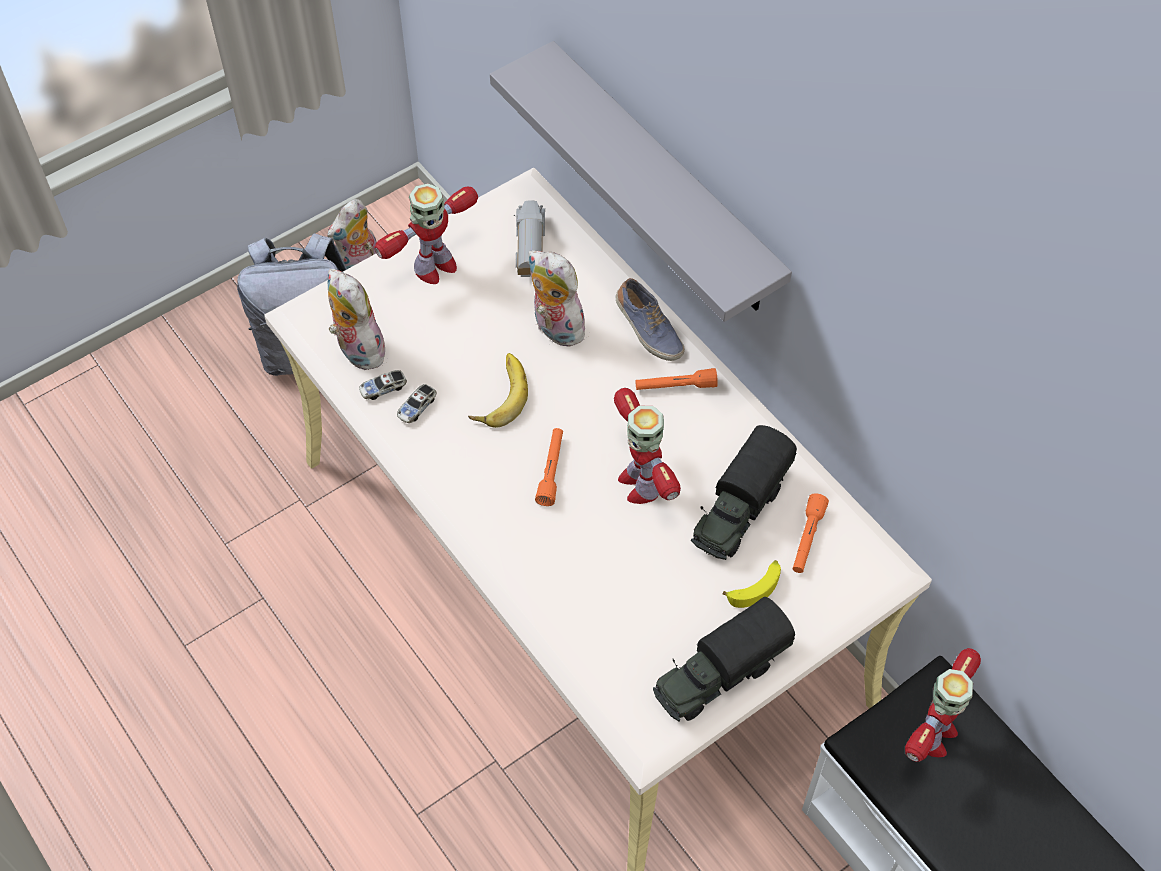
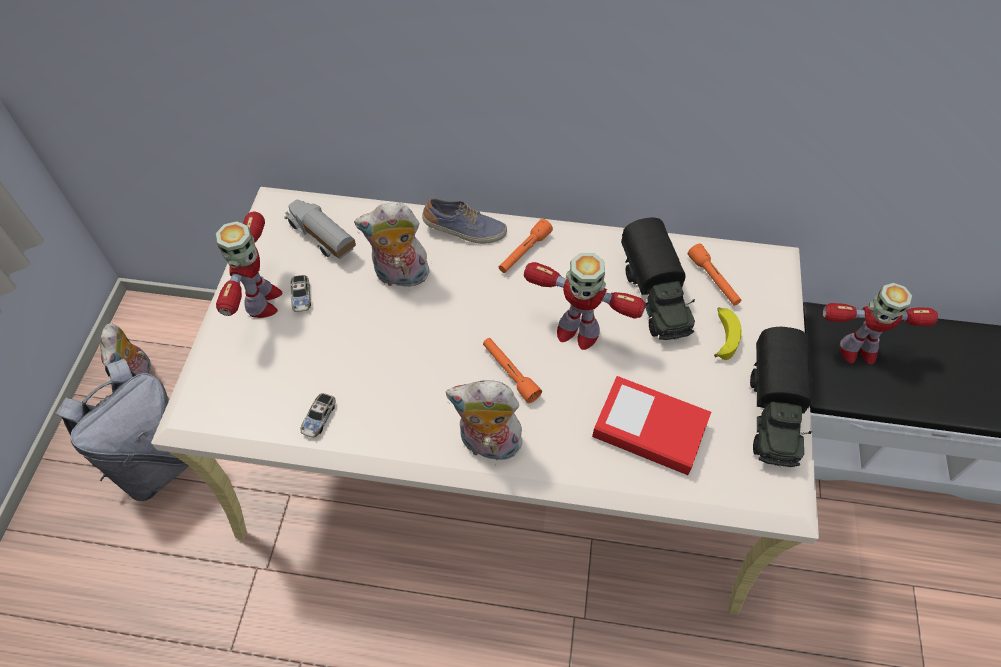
camera: 45 degrees left, 0 degrees up
plush toy [328,269,385,370] -> plush toy moved to [446,380,525,465]
toy car [397,384,436,423] -> toy car moved to [290,275,311,312]
banana [468,353,528,428] -> none
grey shelf [490,41,792,322] -> none
toy robot [905,648,981,762] -> toy robot turned 105 degrees clockwise [823,283,938,364]
none -> book [592,376,711,475]

